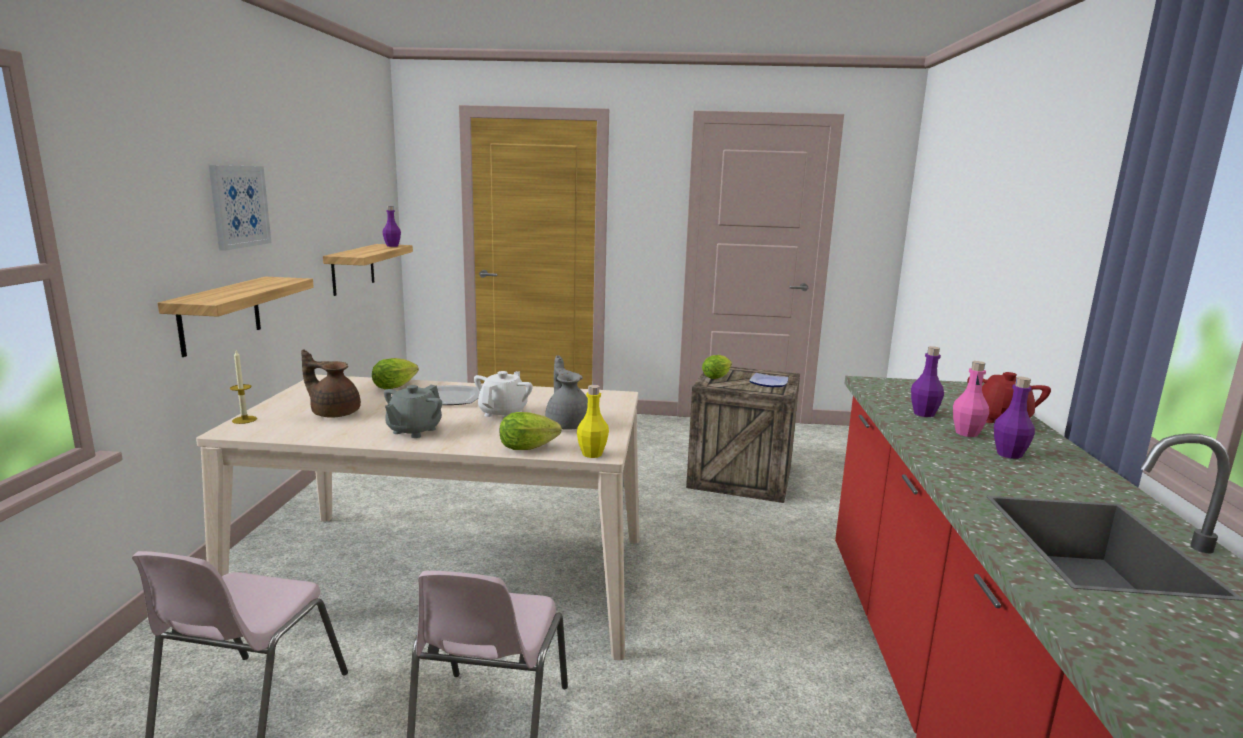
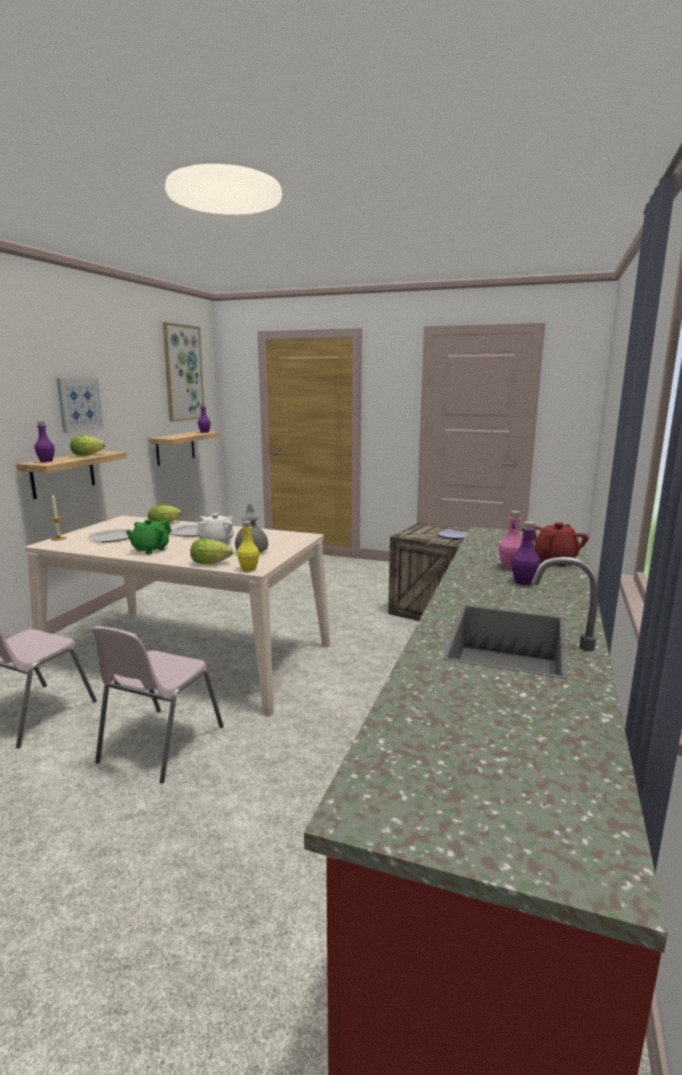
camera: 15 degrees right, 0 degrees up
brown teapot [301,350,361,418] -> plate [89,528,133,543]
grey teapot [384,385,442,438] -> green teapot [126,519,172,554]
lettuce [702,355,732,379] -> lettuce moved to [70,435,105,456]
purple bottle [911,346,944,417] -> purple bottle moved to [34,421,55,462]
none -> picture [163,322,204,422]

